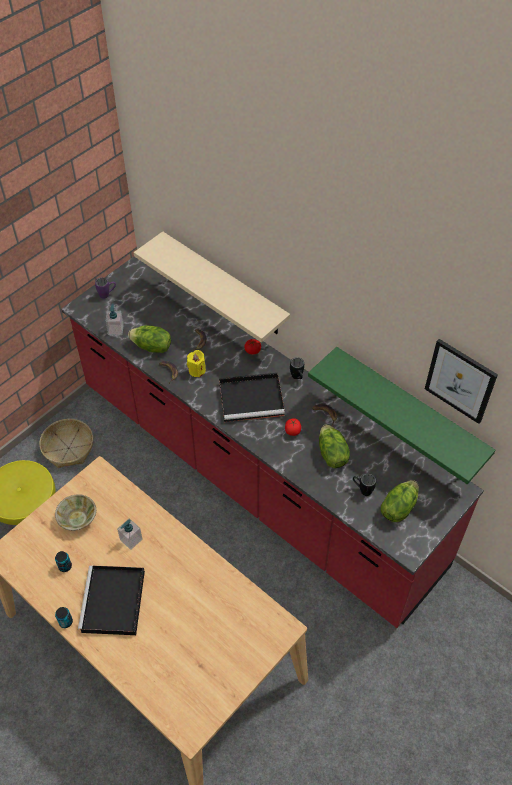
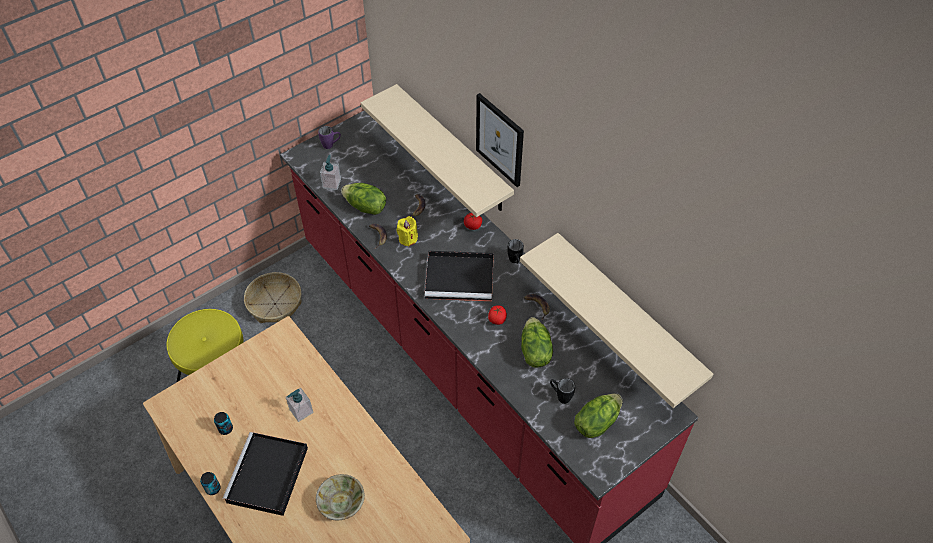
camera: 10 degrees right, 0 degrees up
beige bowl [55,494,96,531] -> beige bowl moved to [316,474,365,520]
green shelf [308,347,496,484] -> beige shelf [520,233,713,408]
picture [425,339,498,424] -> picture moved to [476,93,524,187]

